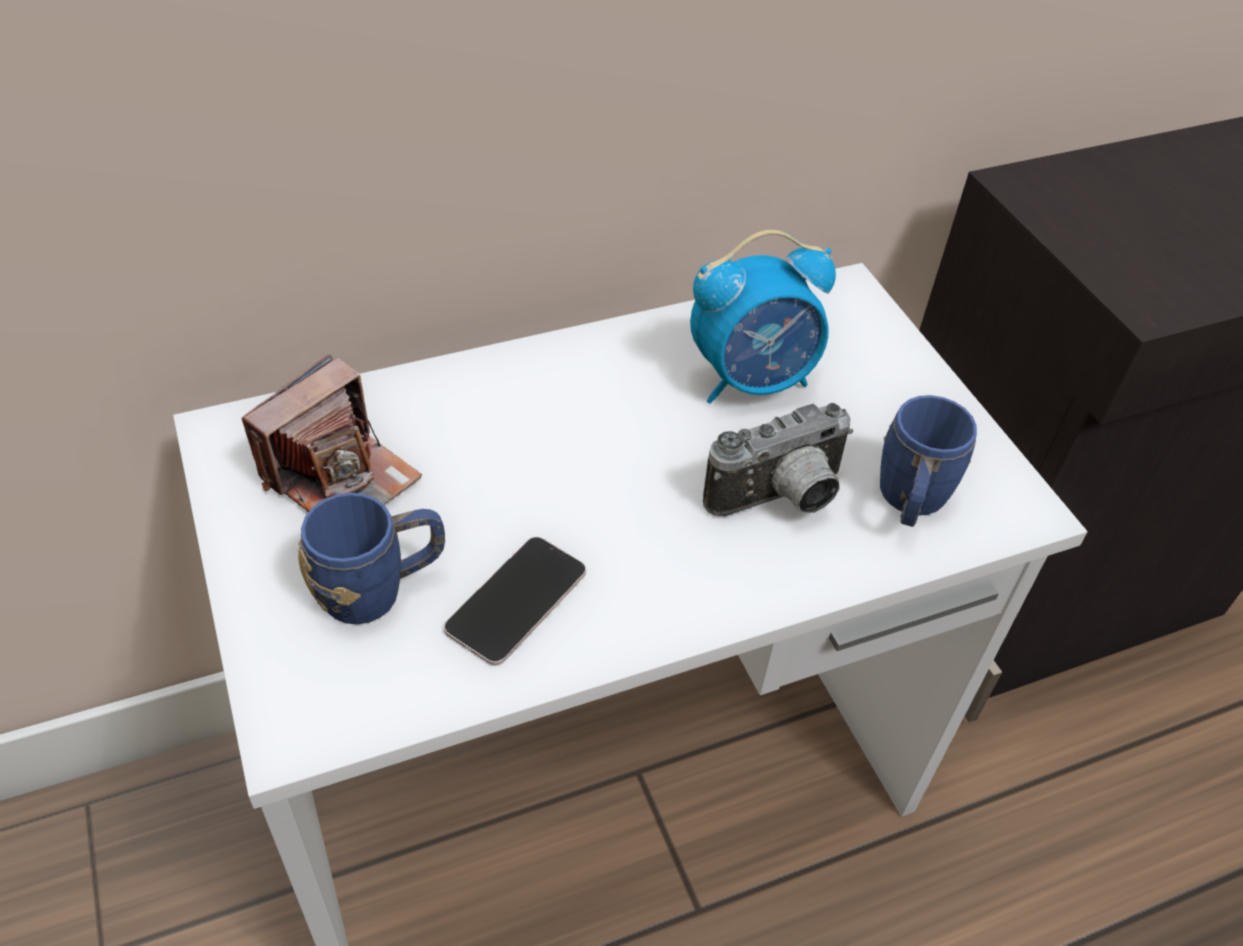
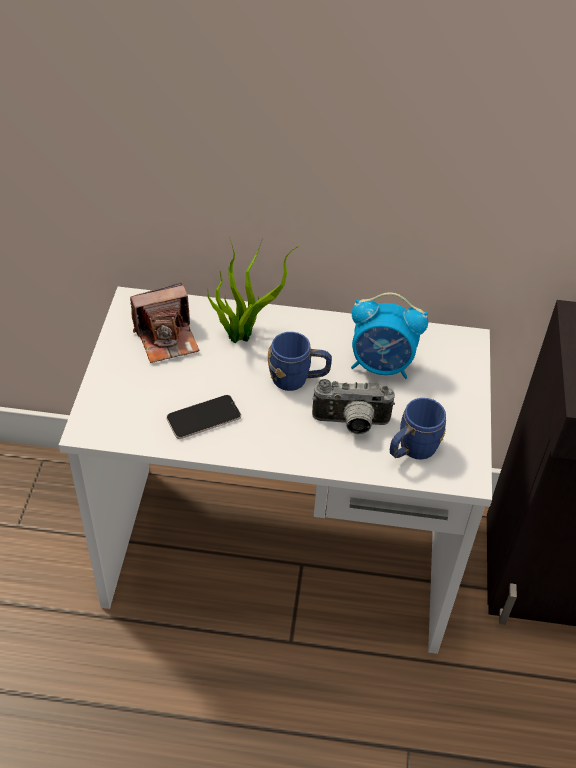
camera: 30 degrees right, 0 degrees up
blue mug [298,493,445,624] -> blue mug moved to [268,332,332,391]
none -> potted plant [206,237,299,344]

